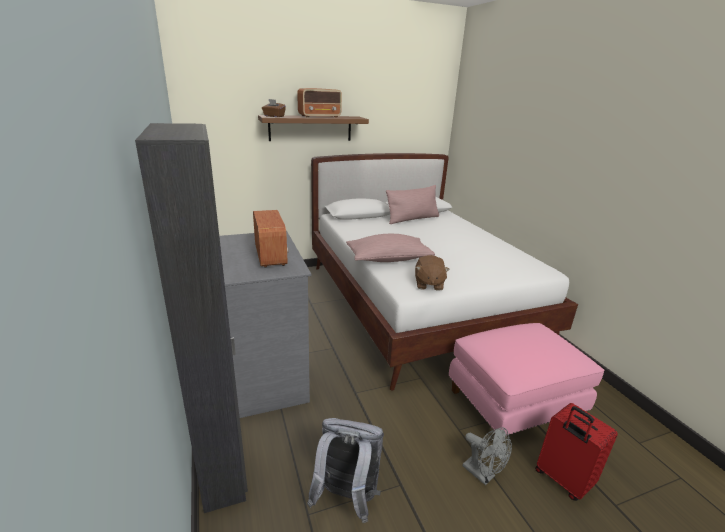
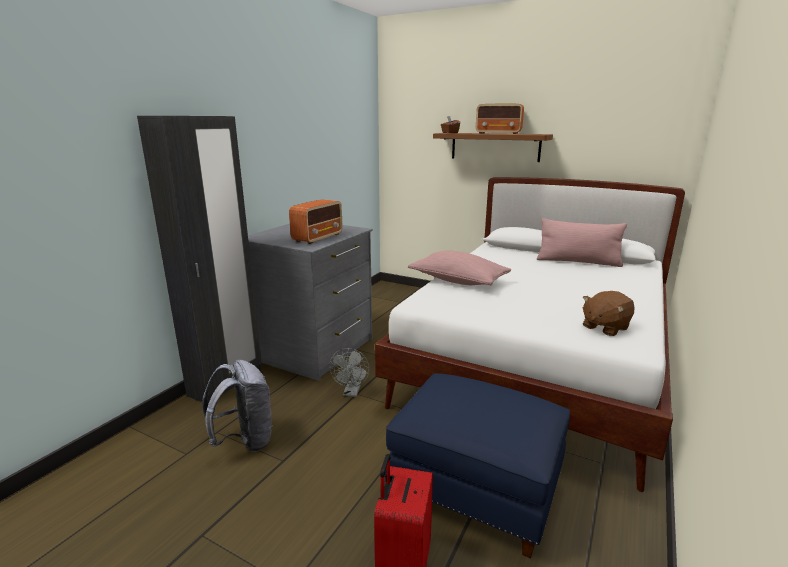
camera: 50 degrees right, 5 degrees down
brown plush toy [415,255,450,291] -> brown plush toy moved to [583,291,634,336]
pink ottoman [449,323,605,435] -> blue ottoman [385,373,570,558]
grey fan [463,427,512,486] -> grey fan moved to [329,348,369,397]

